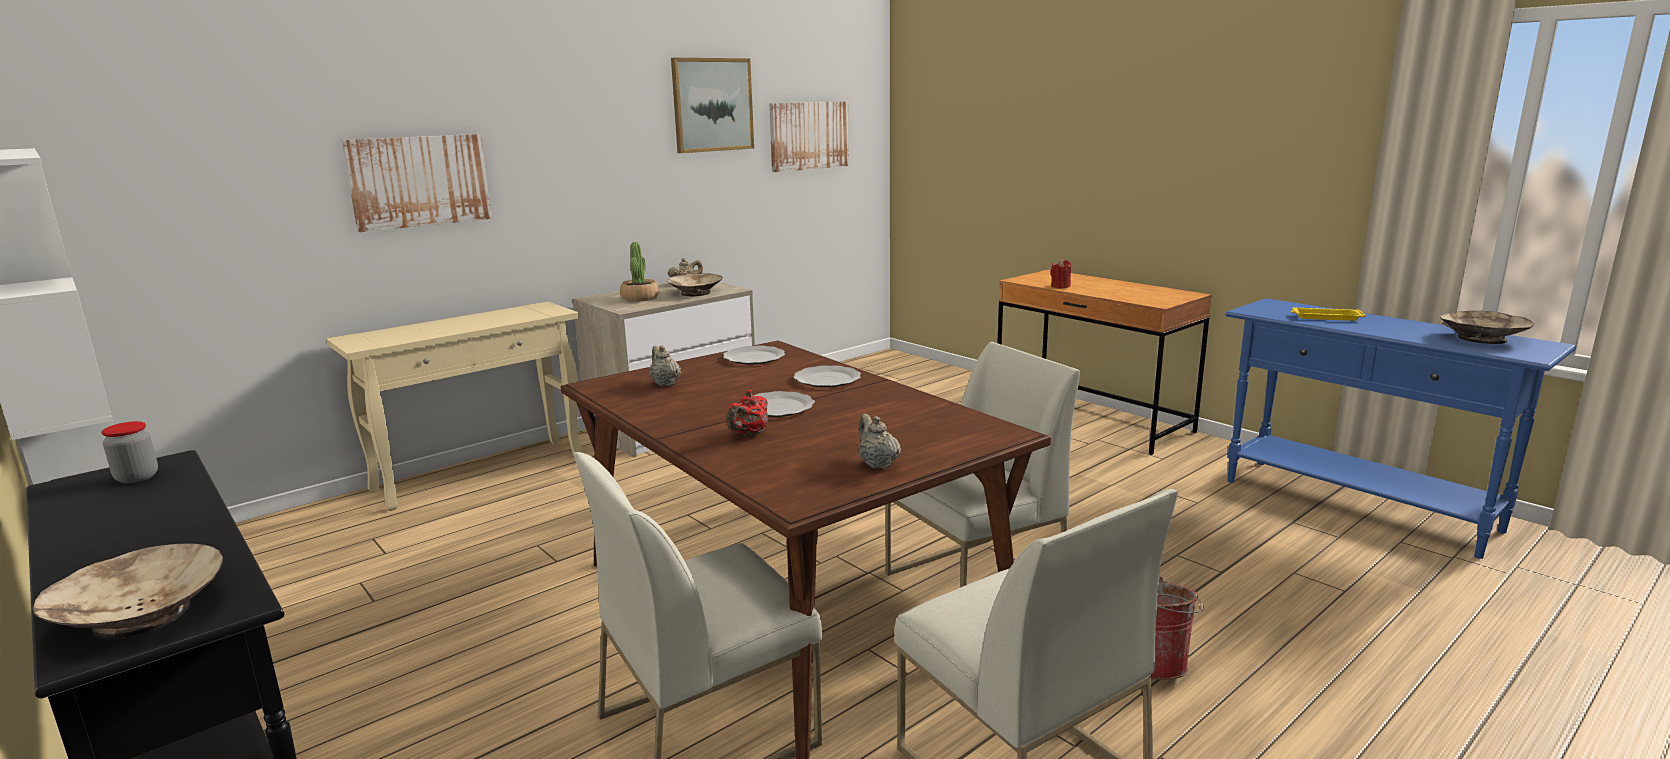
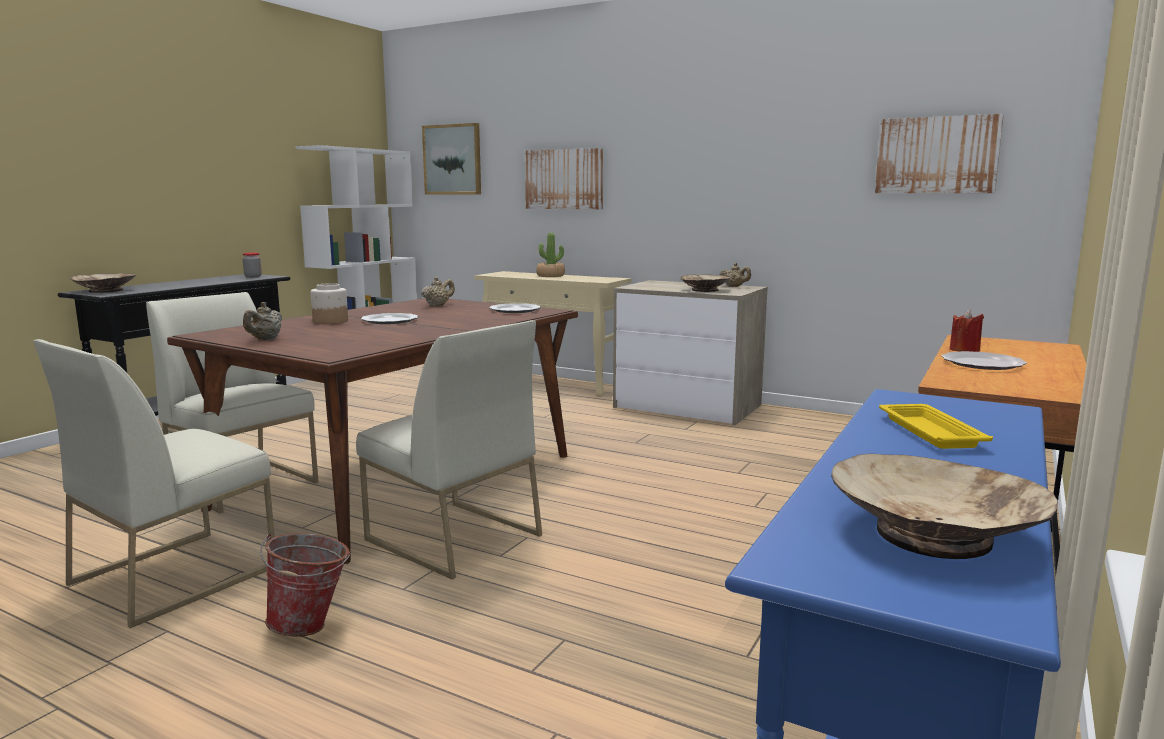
camera: 70 degrees right, 5 degrees down
potted plant [620,242,659,302] -> potted plant moved to [536,233,565,277]
picture [671,58,754,153] -> picture moved to [422,123,481,195]
red teapot [726,390,768,437] -> jar [311,283,348,324]
plate [793,366,861,387] -> plate moved to [942,351,1027,370]
beige teapot [859,414,901,469] -> beige teapot turned 150 degrees clockwise [243,302,282,340]

